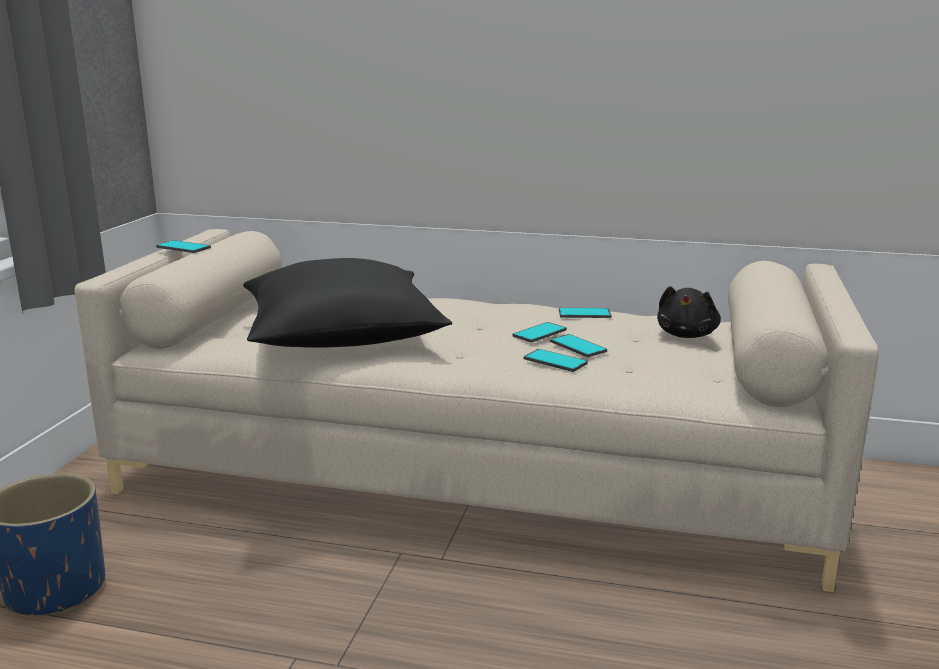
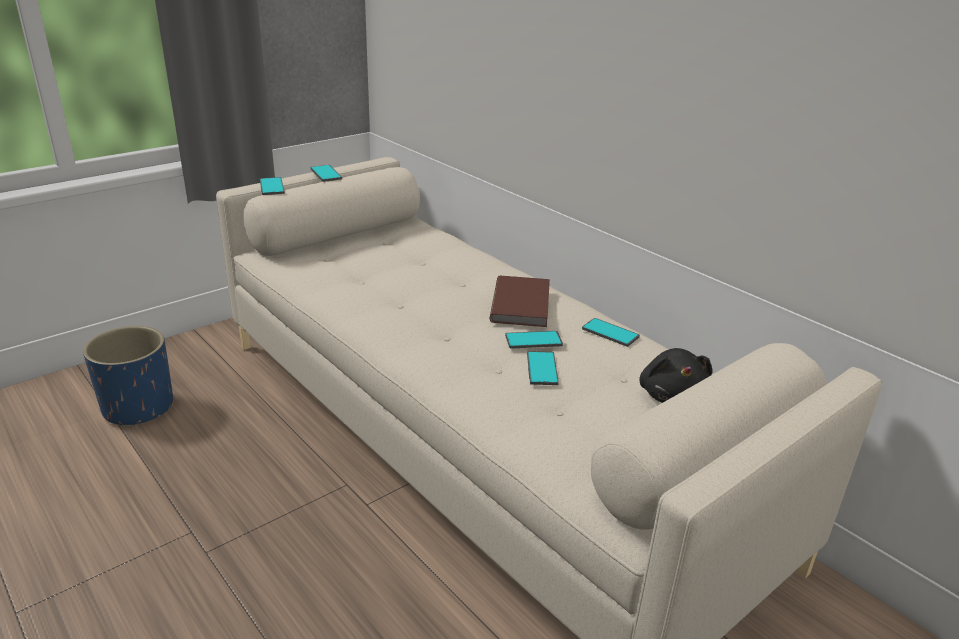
camera: 35 degrees right, 10 degrees up
black pillow [243,258,452,348] -> none
phone [524,349,588,372] -> phone moved to [260,177,285,195]
black plush toy [657,286,721,338] -> black plush toy turned 60 degrees counterclockwise [639,348,713,403]
none -> brown book [490,275,550,327]

